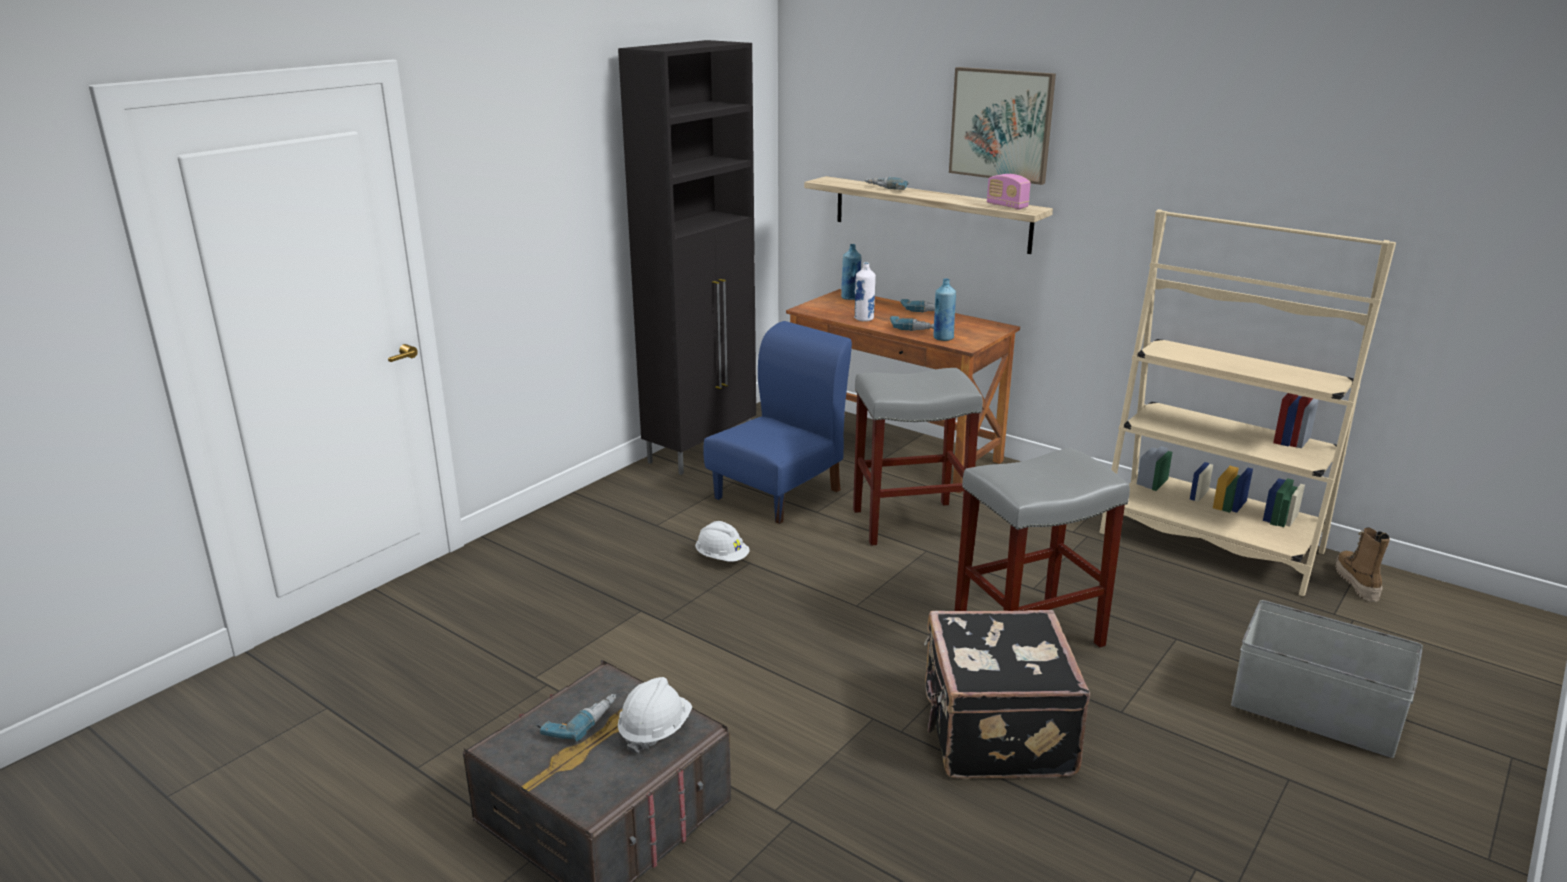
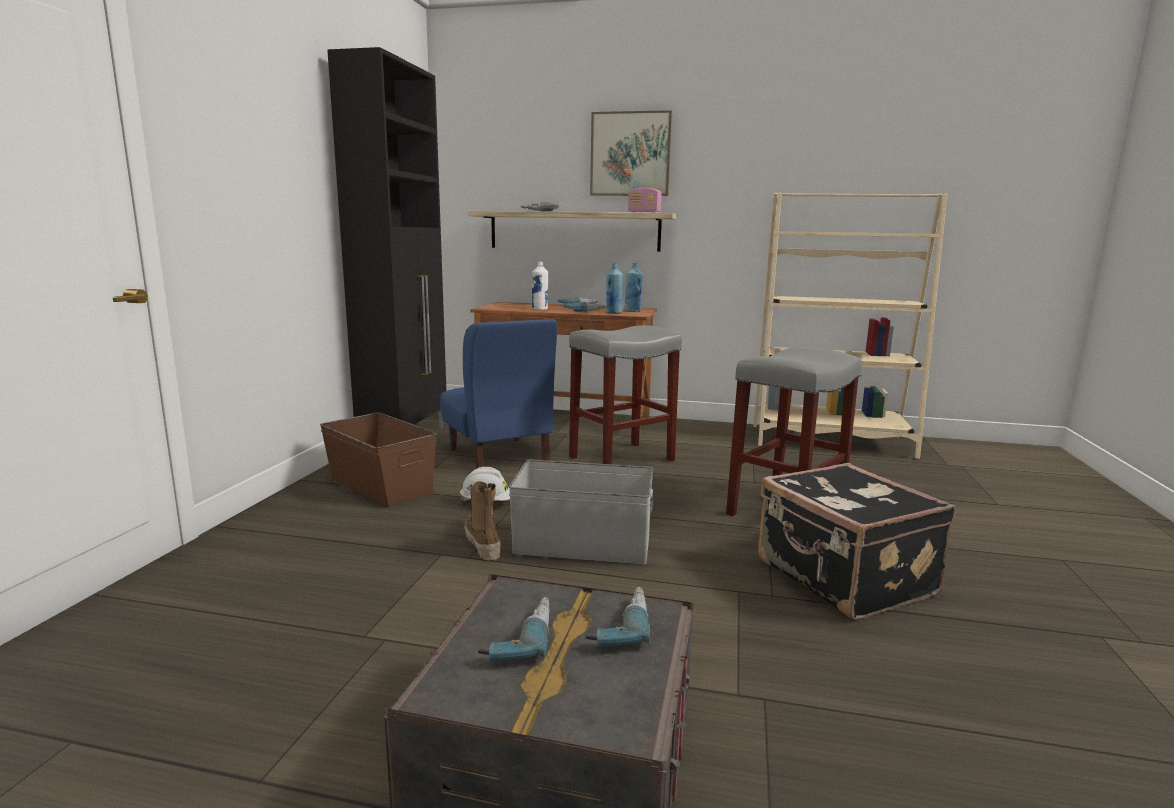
camera: 25 degrees left, 10 degrees down
white hard hat [618,677,692,753] -> power drill [585,587,650,646]
blue chair [704,321,852,524] -> blue chair turned 135 degrees clockwise [440,319,557,469]
blue bottle [841,244,861,300] -> blue bottle moved to [625,263,642,312]
grey storage box [1231,600,1423,758] -> grey storage box moved to [509,460,653,565]
boot [1335,528,1390,602] -> boot moved to [465,481,501,561]
none -> brown storage box [320,412,437,508]

